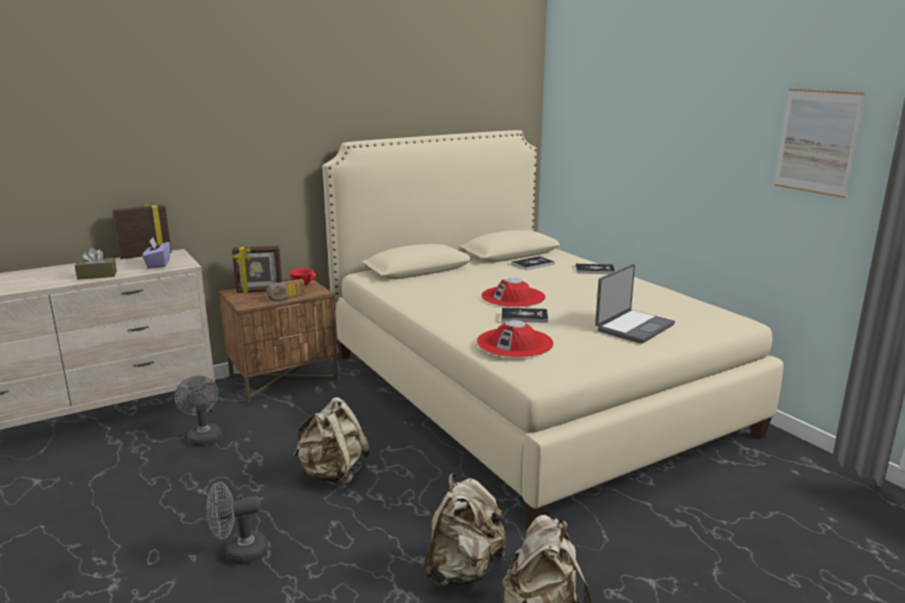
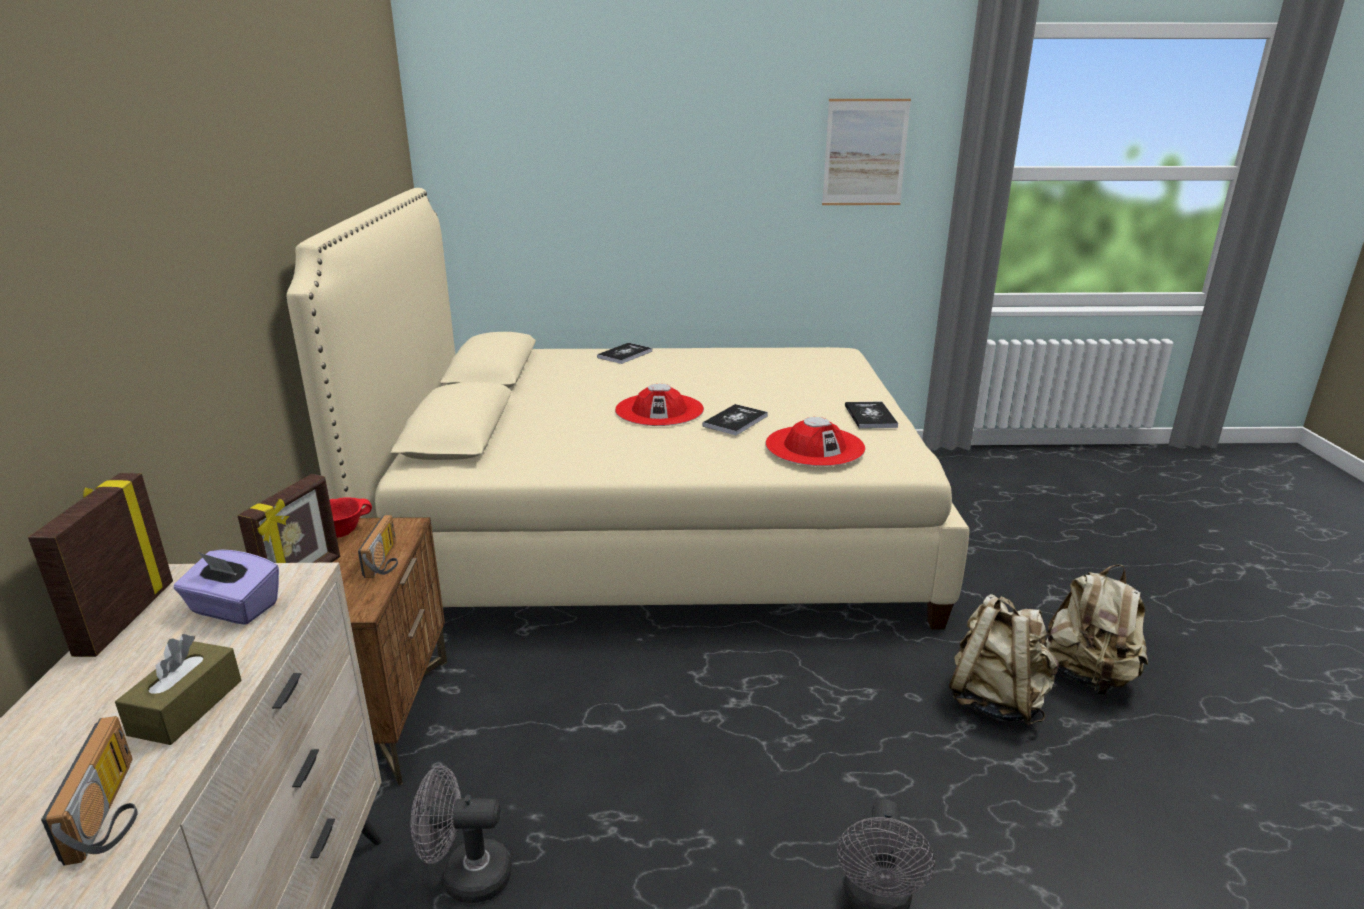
camera: 60 degrees left, 5 degrees up
beige backpack [293,397,371,488] -> none
book [511,256,555,270] -> book moved to [845,401,898,429]
laptop [595,264,675,344] -> none
none -> radio [41,716,138,866]

